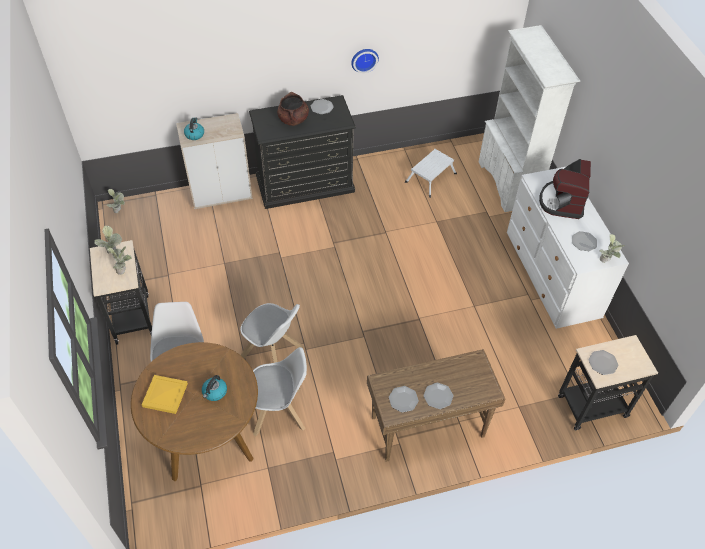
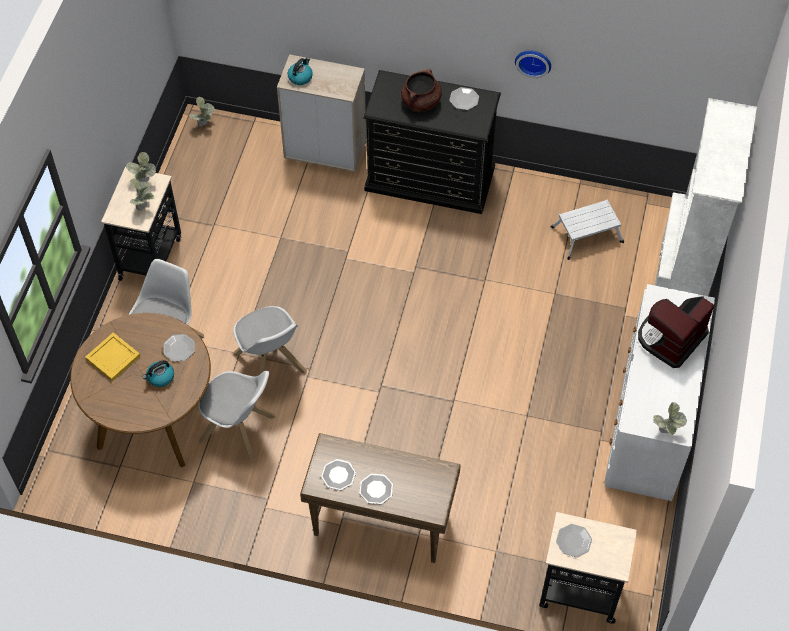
camera: 30 degrees right, 5 degrees up
plate [572,231,597,251] -> plate moved to [163,334,195,361]

